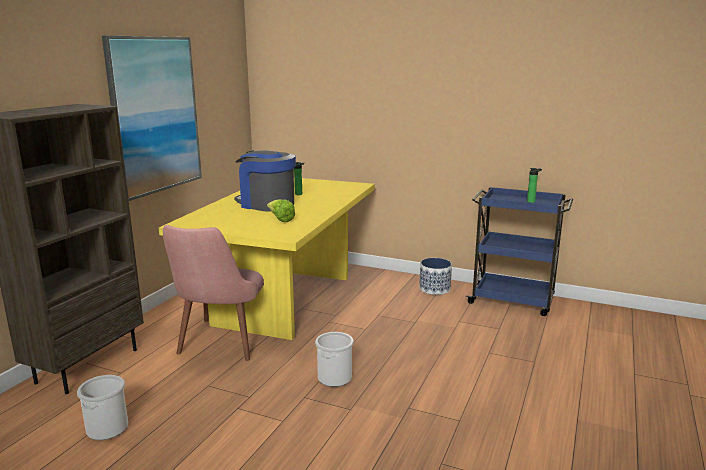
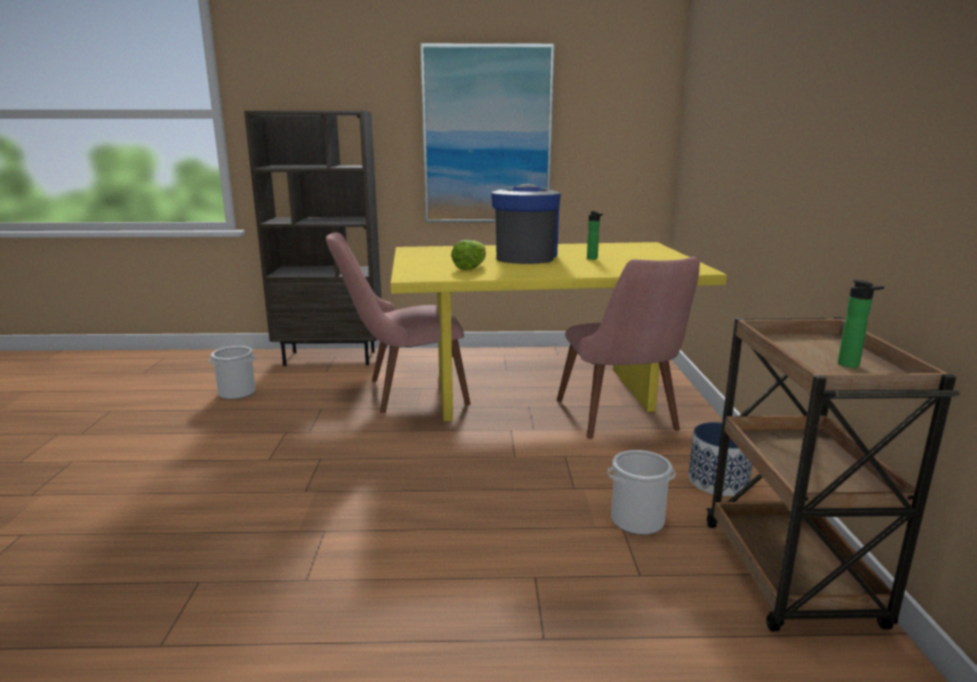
camera: 65 degrees right, 0 degrees up
bucket [315,332,354,387] -> bucket moved to [607,450,676,535]
blue cart [465,187,573,316] -> brown cart [706,317,960,631]
none -> pink chair [557,257,700,439]

